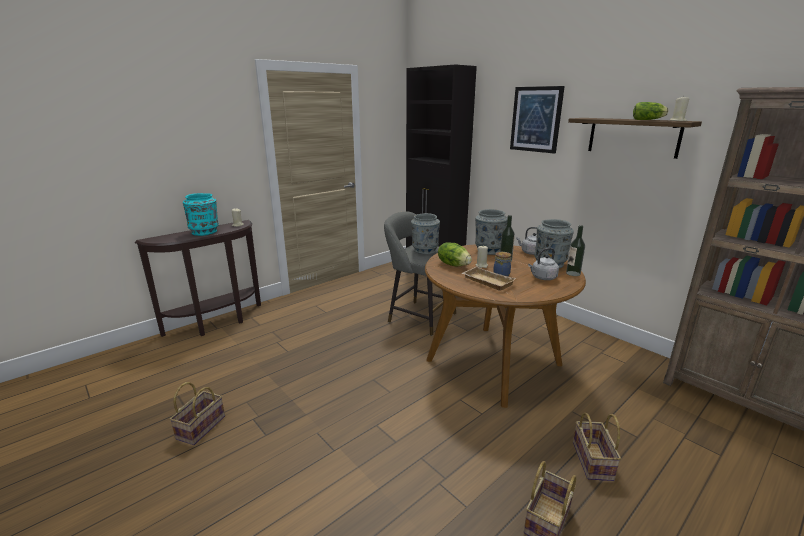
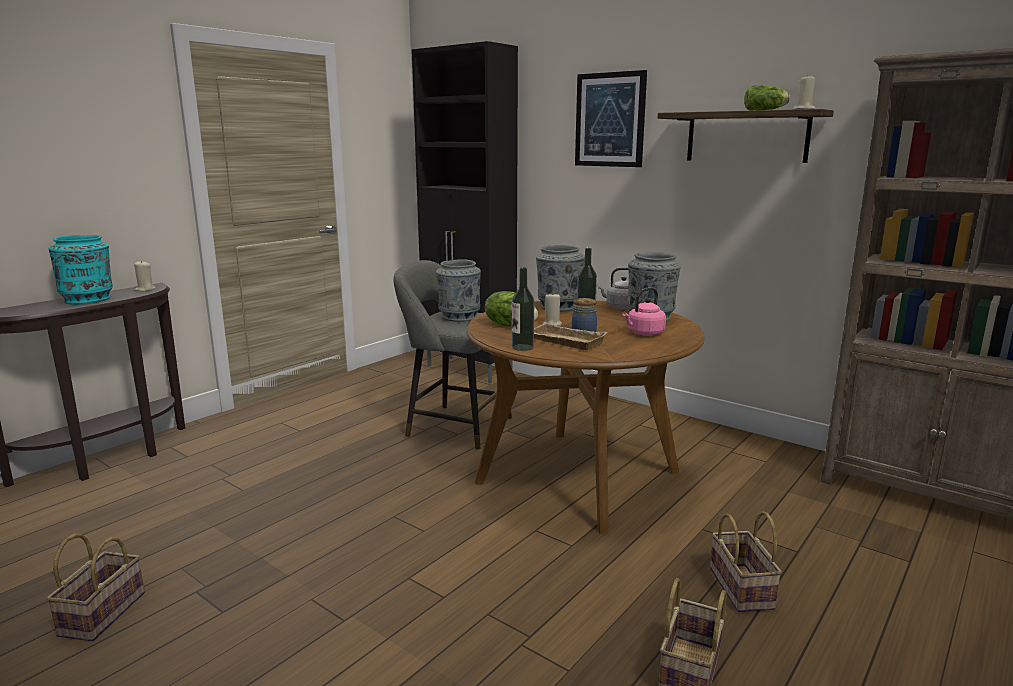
camera: 10 degrees left, 5 degrees down
grey kettle [528,248,559,280] -> pink kettle [622,287,666,336]
bottle [566,225,585,276] -> bottle moved to [512,267,534,351]

